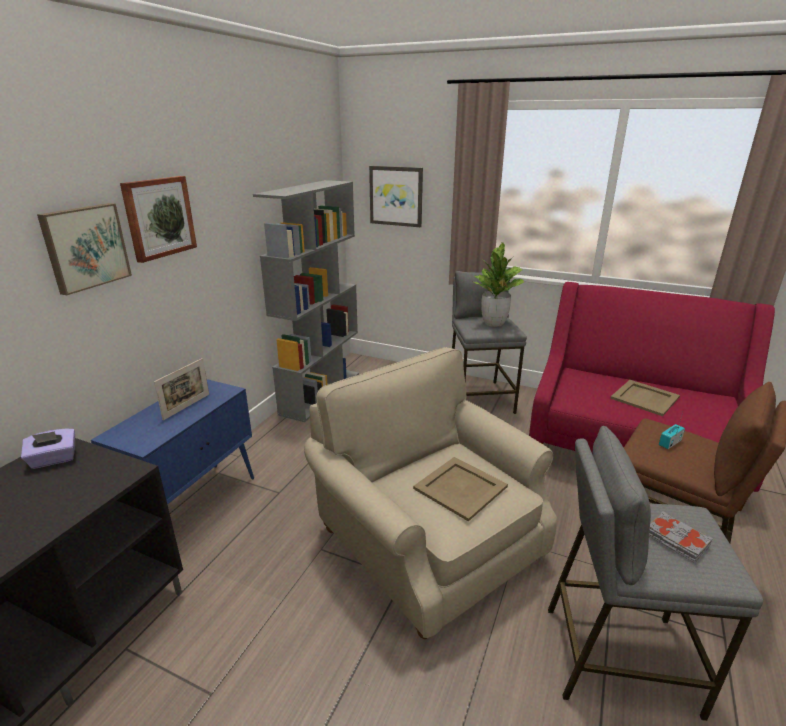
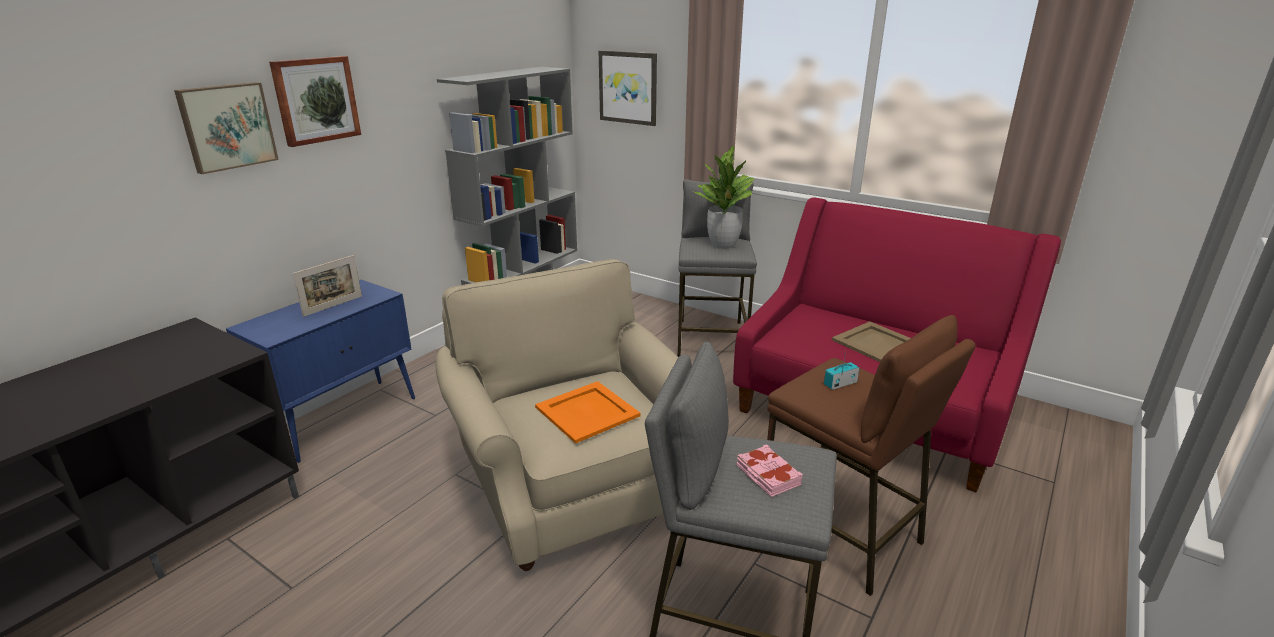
camera: 10 degrees right, 0 degrees up
purple tissue box [21,429,75,469] -> none
beige tray [413,457,508,522] -> orange tray [535,381,641,444]
grey book [649,511,713,563] -> pink book [737,444,803,497]

